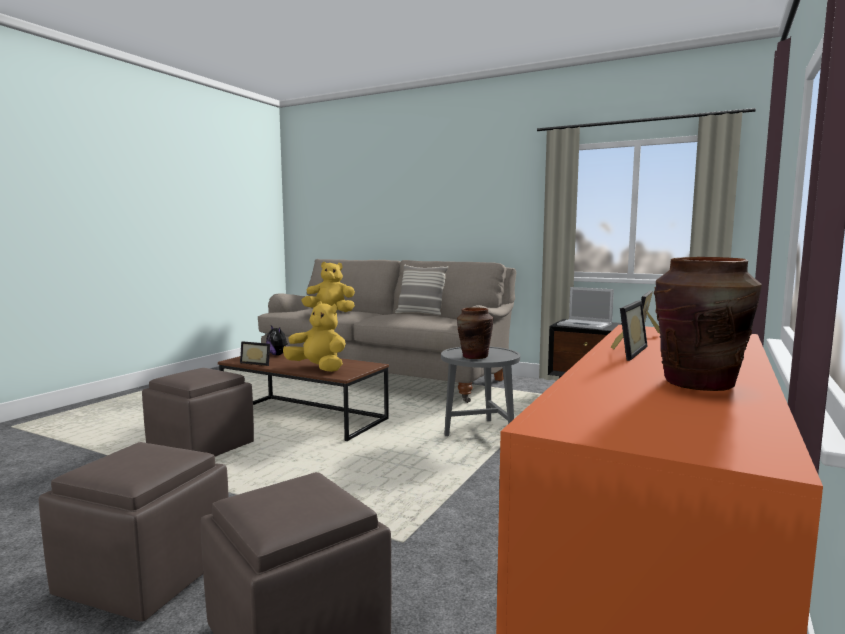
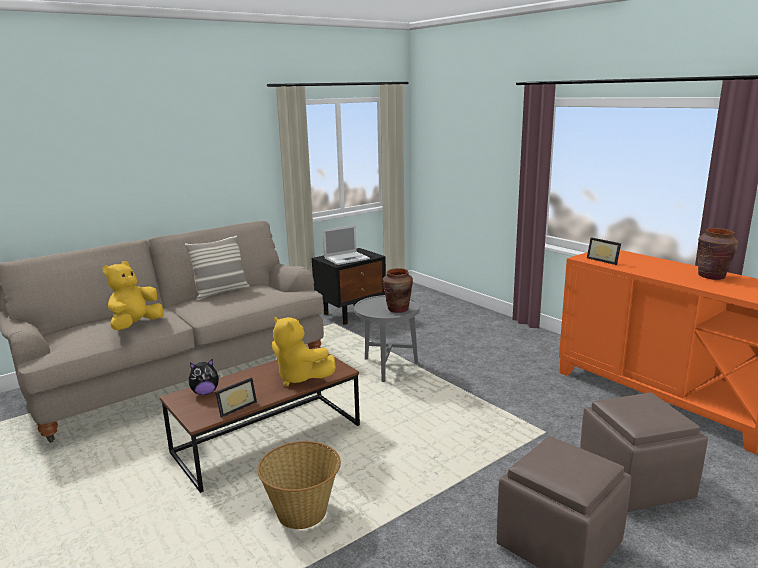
camera: 65 degrees left, 10 degrees up
brown ottoman [142,368,254,457] -> basket [257,441,341,529]
yellow plush toy [283,301,346,372] -> yellow plush toy turned 105 degrees counterclockwise [272,317,336,386]
picture frame [611,300,648,361] -> none

